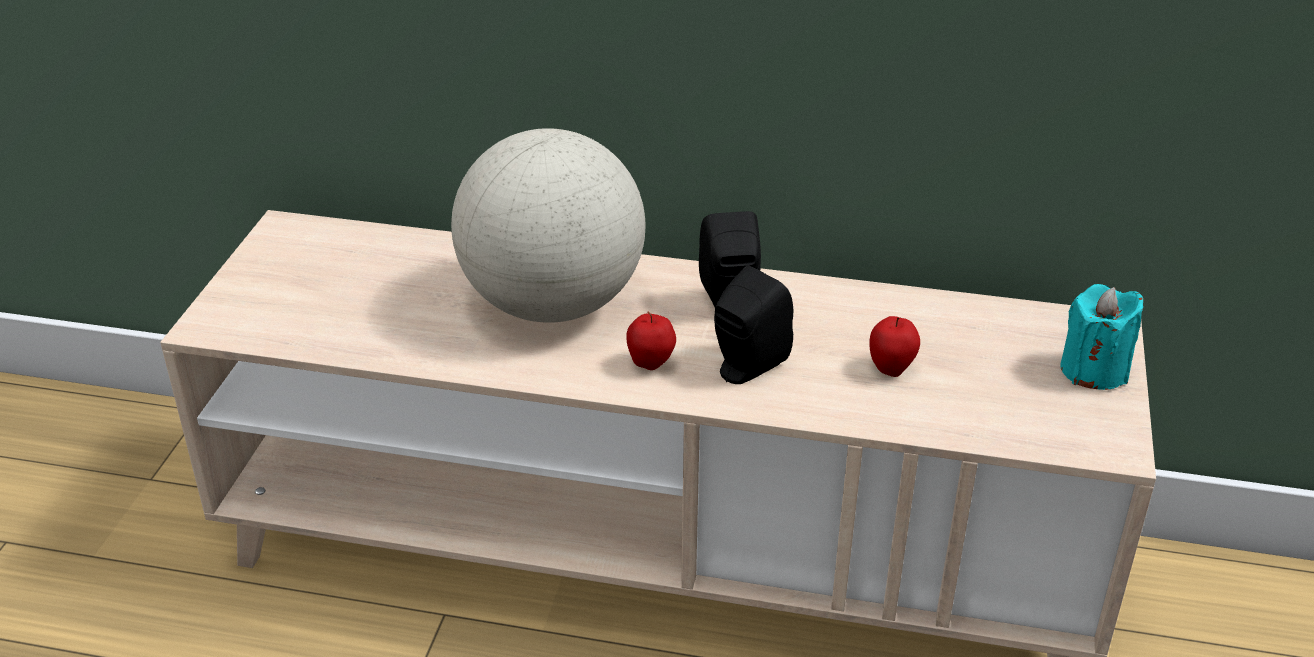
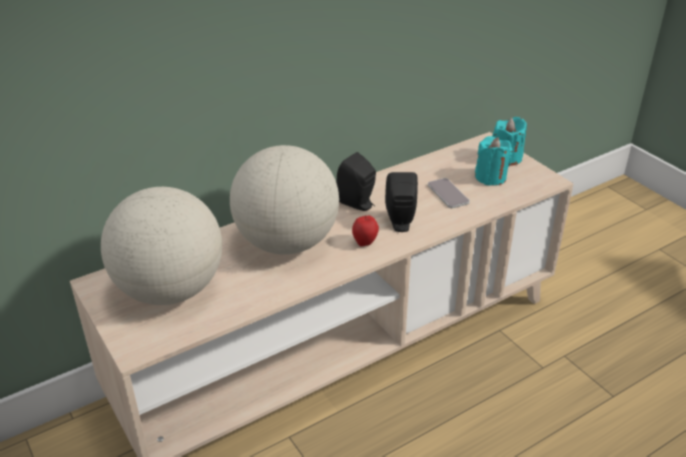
camera: 45 degrees left, 0 degrees up
apple [869,316,920,377] -> phone [428,178,470,208]
none -> globe [101,187,222,305]
none -> turquoise candle [475,136,513,186]

